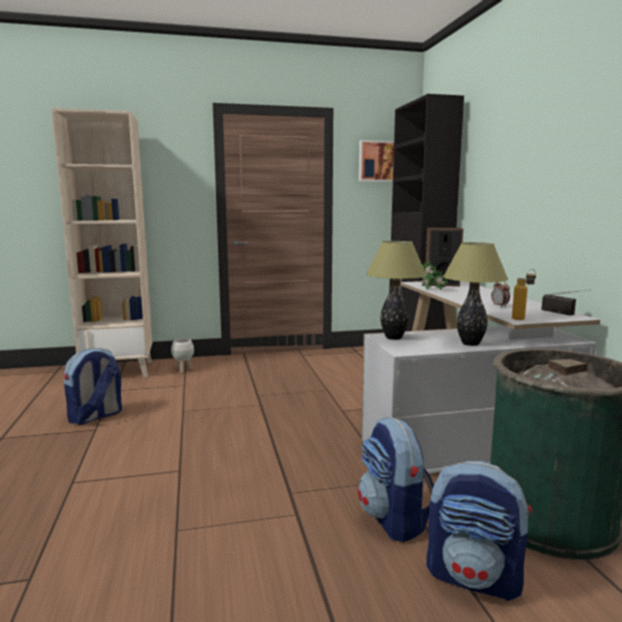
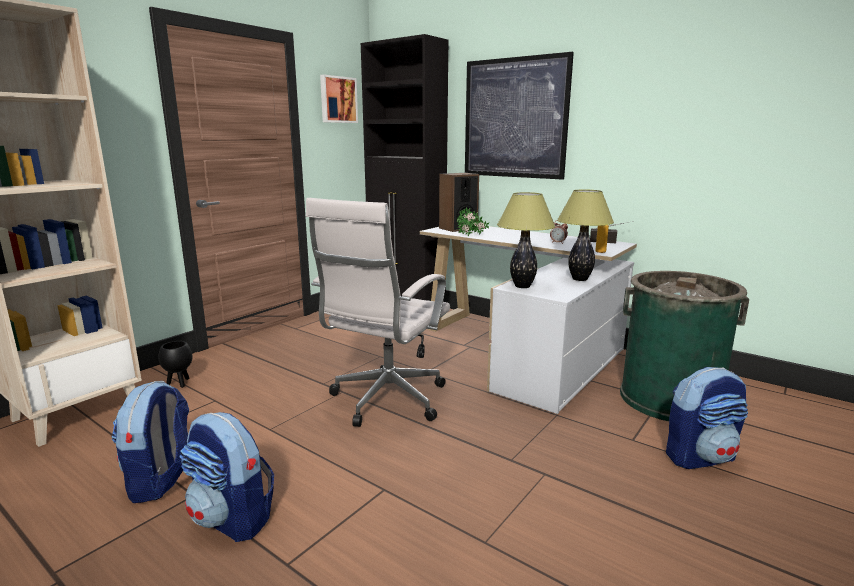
camera: 40 degrees left, 5 degrees up
white planter [171,339,194,373] -> black planter [159,341,192,388]
backpack [358,417,434,542] -> backpack moved to [179,412,274,542]
none -> white office chair [306,198,450,427]
none -> picture [465,52,574,180]

